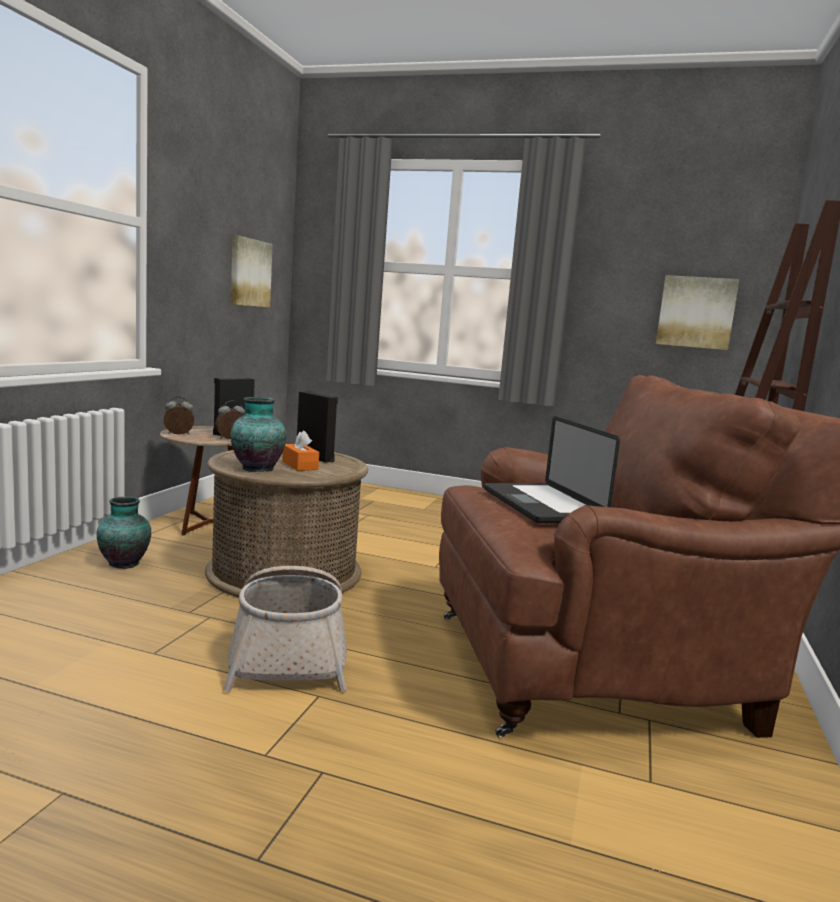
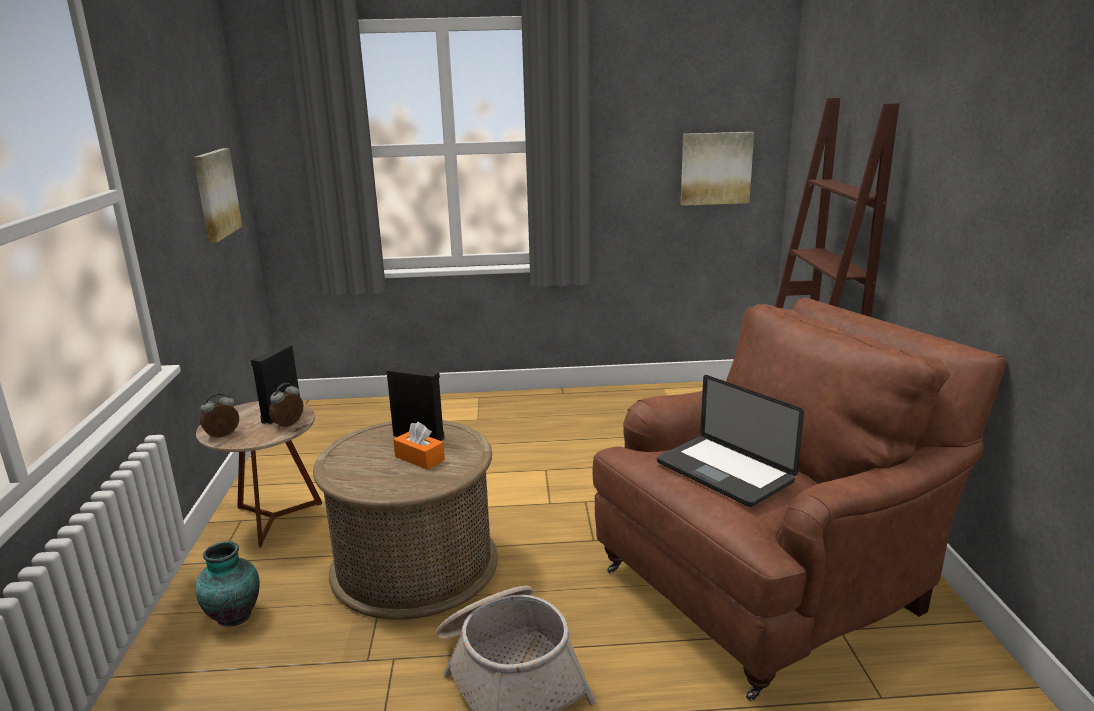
camera: 20 degrees left, 10 degrees up
vase [231,397,286,472] -> none

